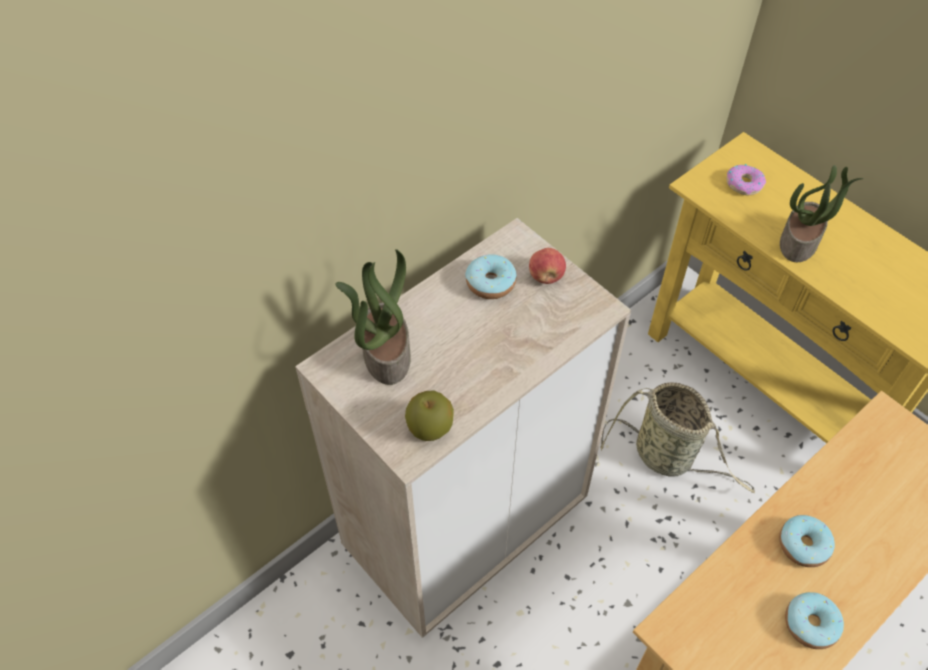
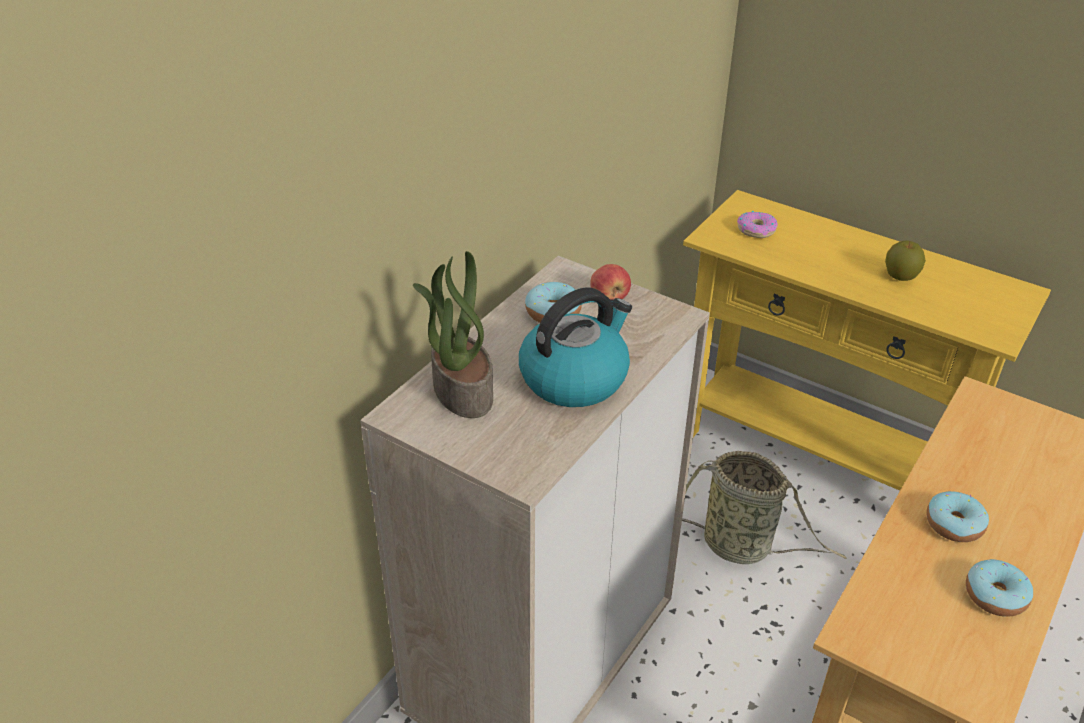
camera: 15 degrees left, 15 degrees down
apple [405,391,454,441] -> apple moved to [885,240,926,281]
potted plant [780,165,864,262] -> none
none -> kettle [519,287,632,407]

